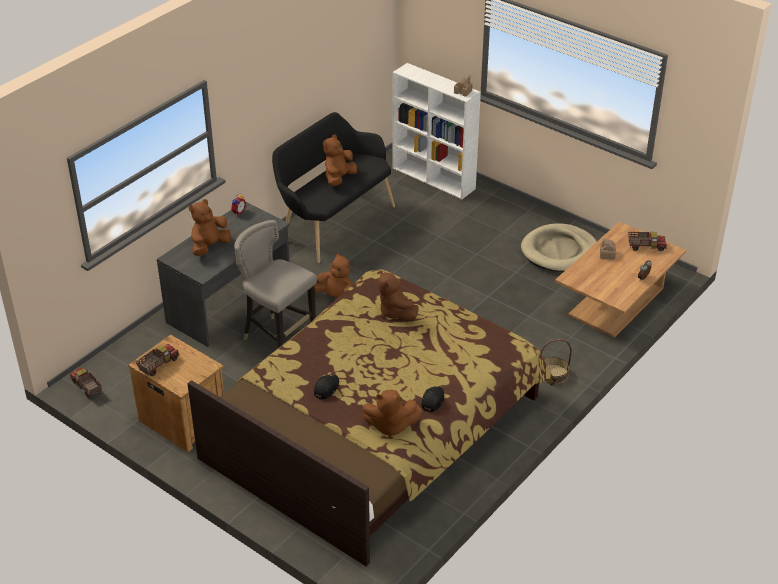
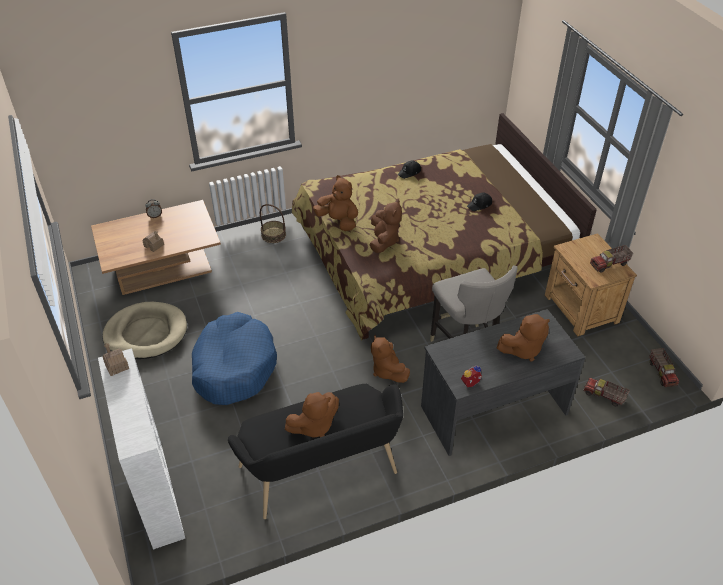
camera: 150 degrees left, 5 degrees up
brown plush toy [362,390,423,439] -> brown plush toy moved to [313,175,358,231]
toy truck [628,232,667,251] -> toy truck moved to [583,378,630,406]
none -> blue dog bed [192,312,277,405]

